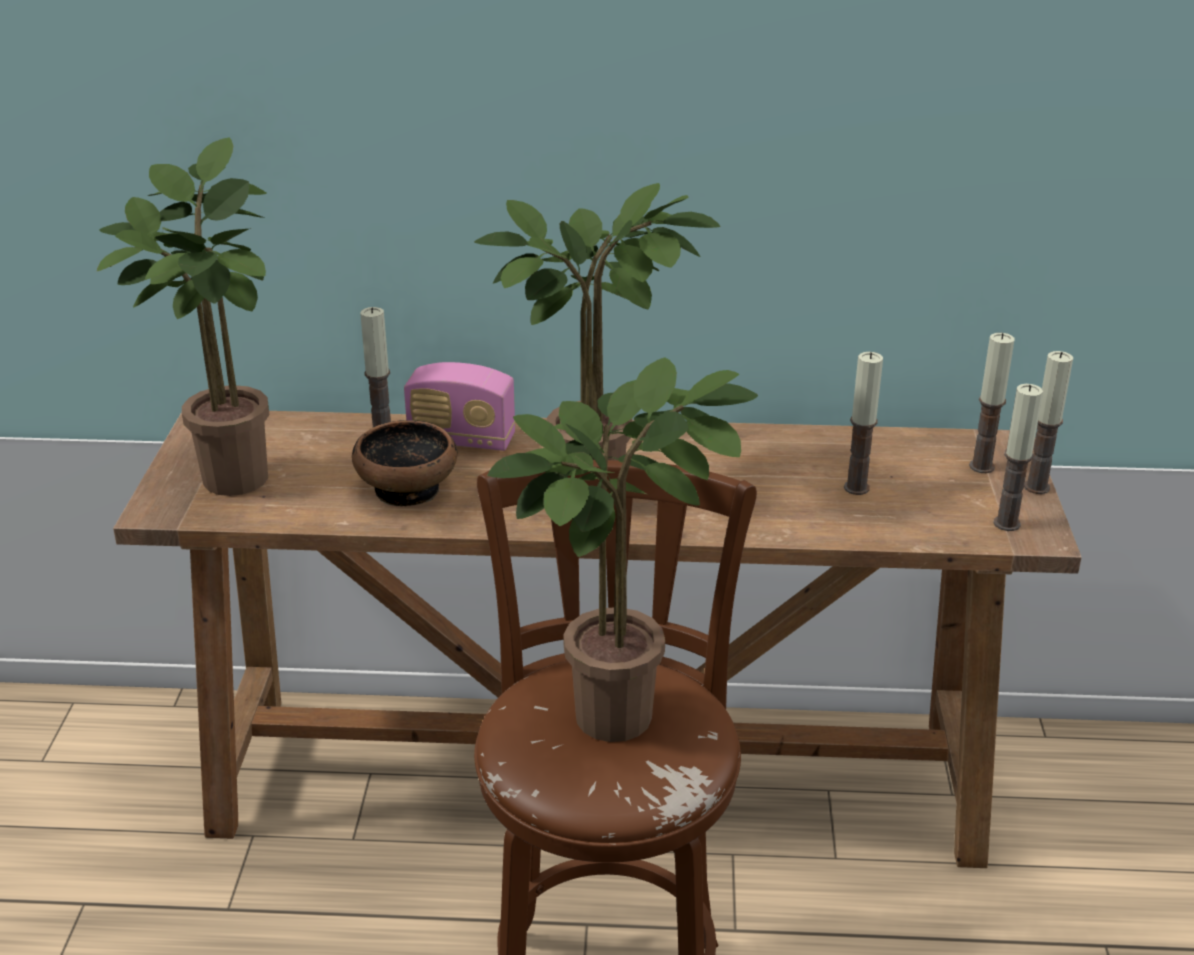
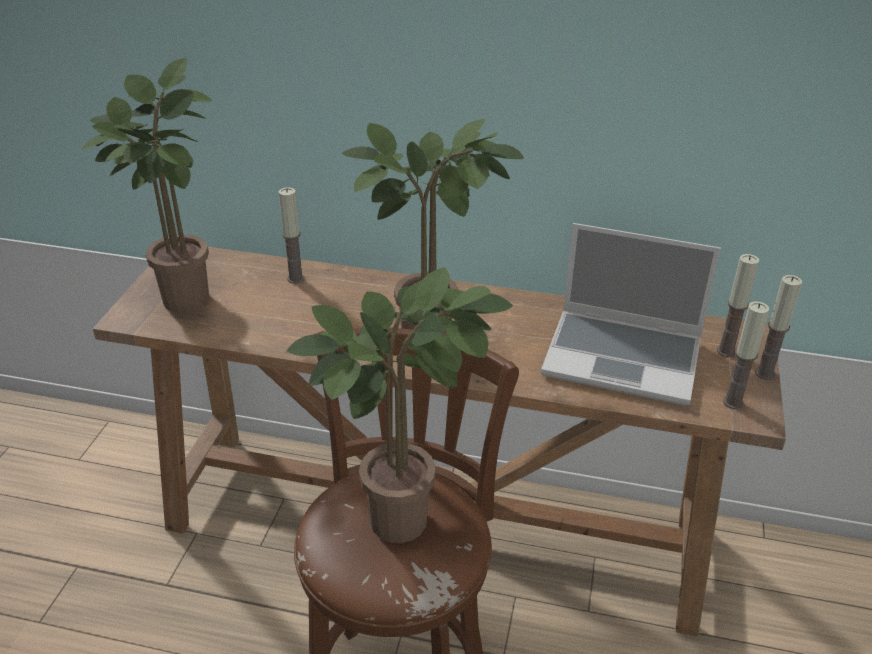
camera: 10 degrees right, 5 degrees up
bowl [352,420,458,506] -> none
radio [404,362,515,451] -> none
candle [844,352,883,495] -> laptop [541,223,721,405]

